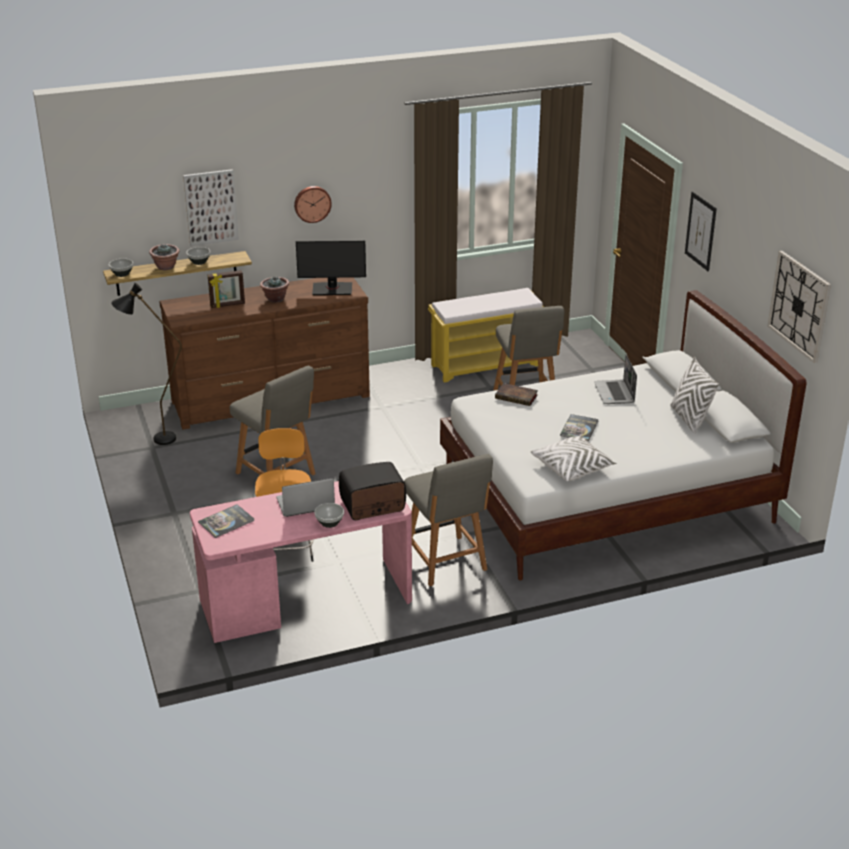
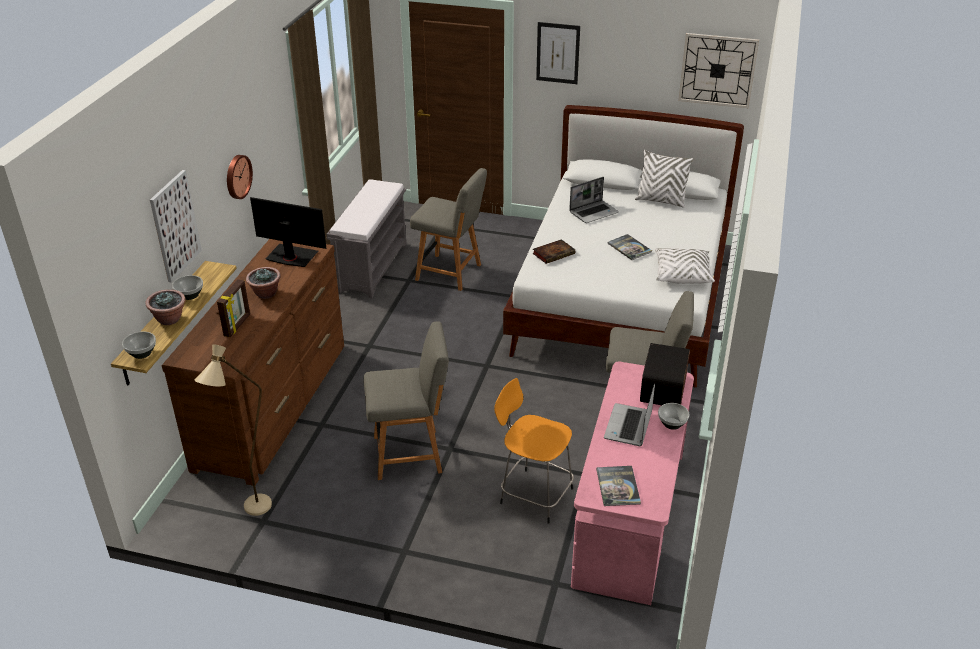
camera: 55 degrees left, 5 degrees up
black floor lamp [111,282,182,445] -> beige floor lamp [195,344,272,516]
monitor [296,241,366,295] -> monitor turned 105 degrees counterclockwise [250,197,327,267]
yellow bench [428,288,544,383] -> grey bench [327,179,406,298]
laptop [594,355,637,404] -> laptop turned 60 degrees counterclockwise [569,177,619,223]

